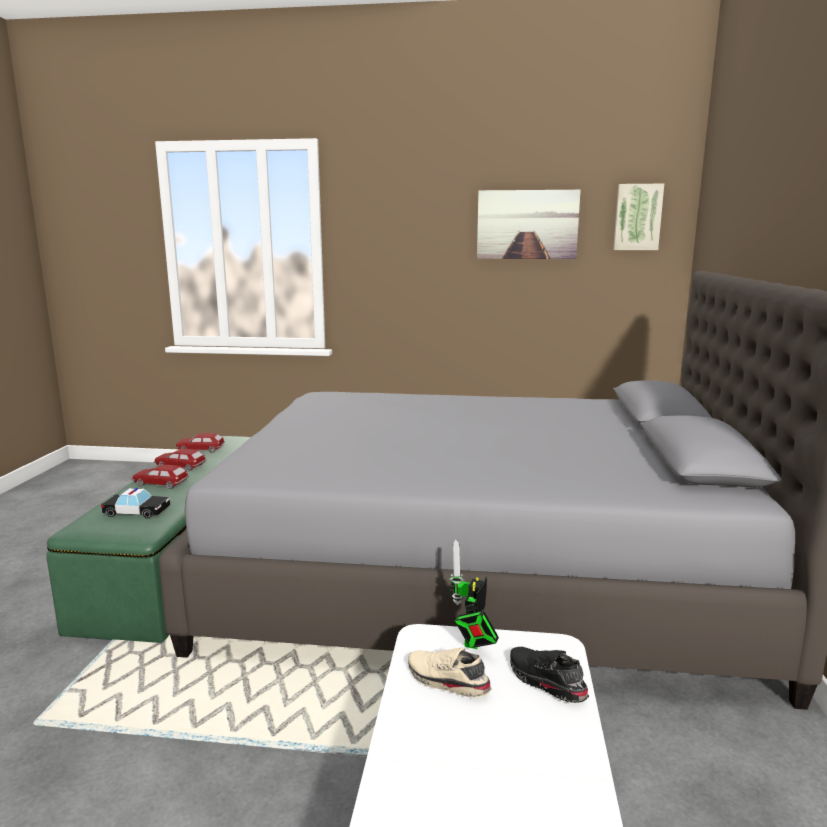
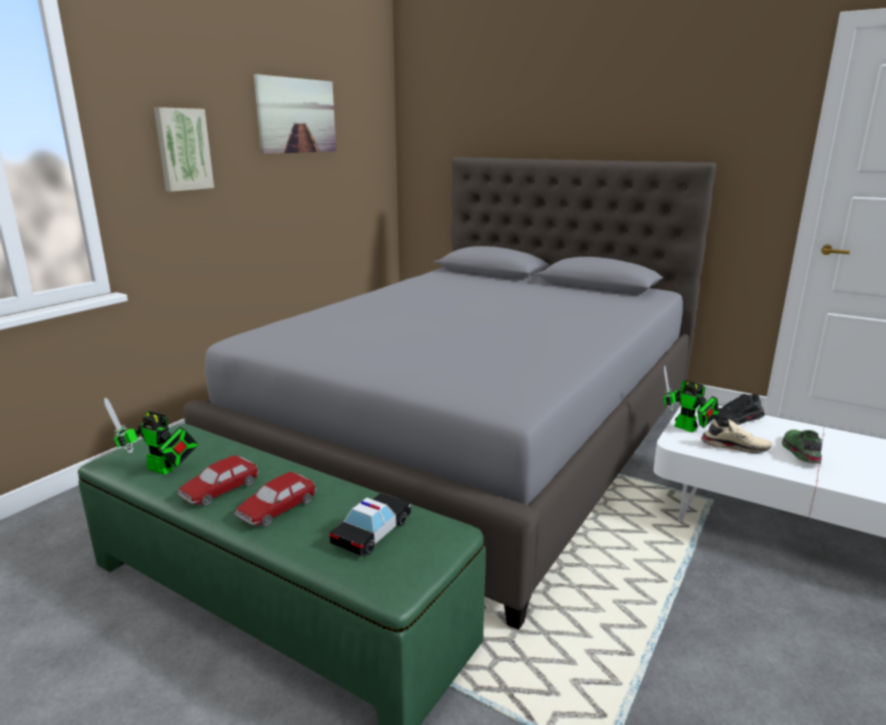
camera: 65 degrees left, 5 degrees up
toy car [175,433,225,453] -> toy robot [104,397,198,475]
beige shoe [408,648,492,698] -> beige shoe turned 135 degrees counterclockwise [701,419,772,453]
picture [613,184,664,250] -> picture moved to [154,107,214,192]
none -> green shoe [782,430,822,464]

